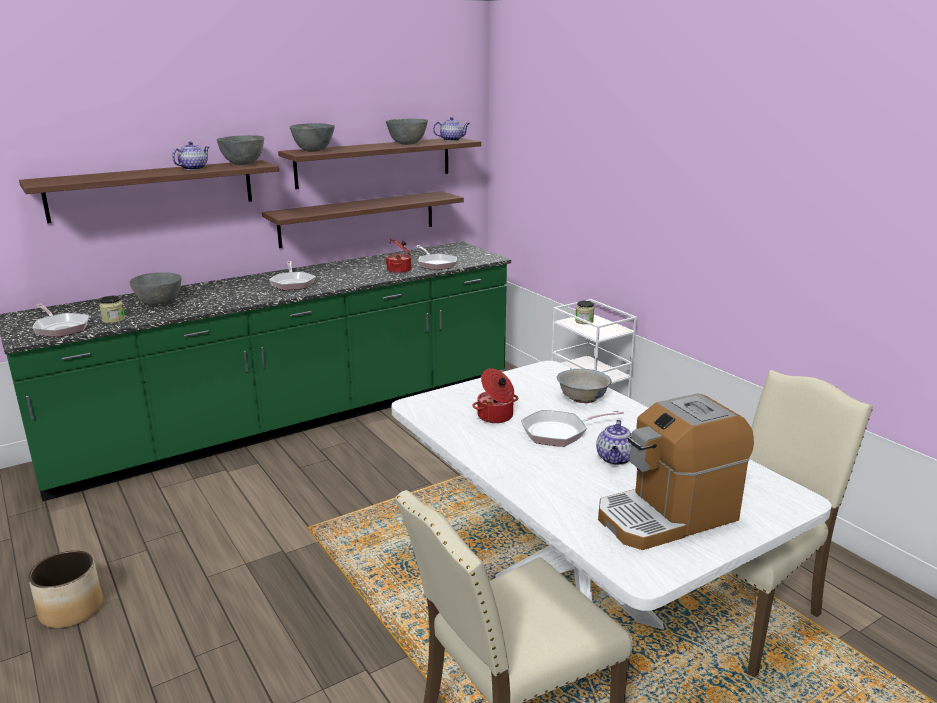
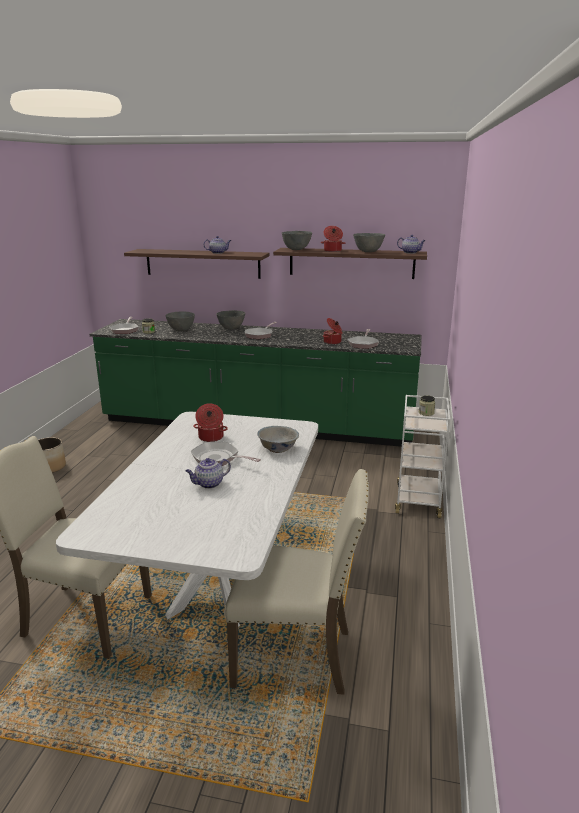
camera: 45 degrees right, 0 degrees up
grey bowl [216,135,264,165] -> grey bowl moved to [216,310,245,330]
shelf [262,191,464,248] -> none
coffee machine [598,393,754,550] -> none
none -> cooking pot [320,226,345,252]

